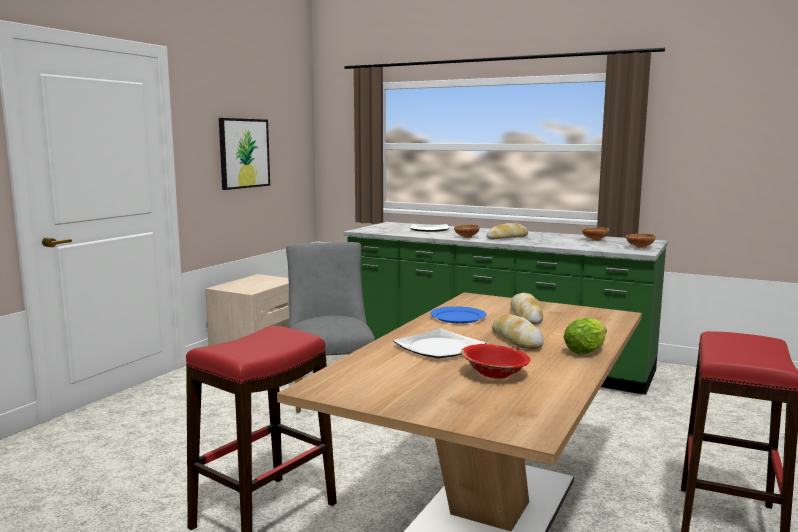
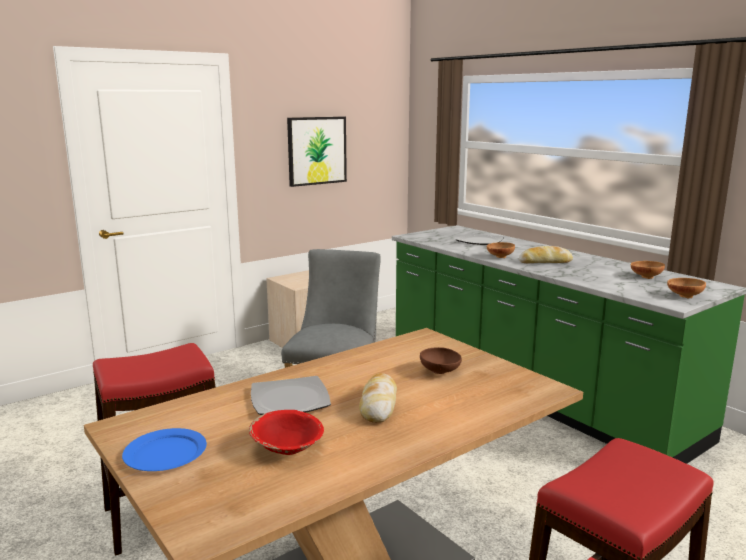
camera: 25 degrees right, 5 degrees up
blue plate [430,306,487,323] -> blue plate moved to [122,428,207,471]
bread [510,293,543,324] -> brown bowl [420,347,462,374]
lettuce [564,318,607,354] -> none

